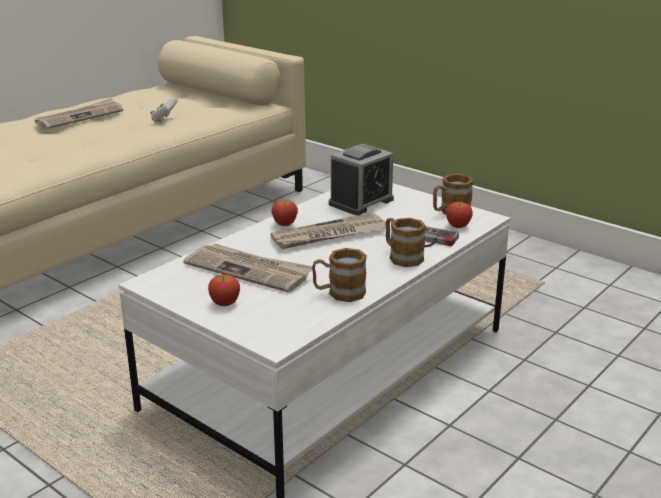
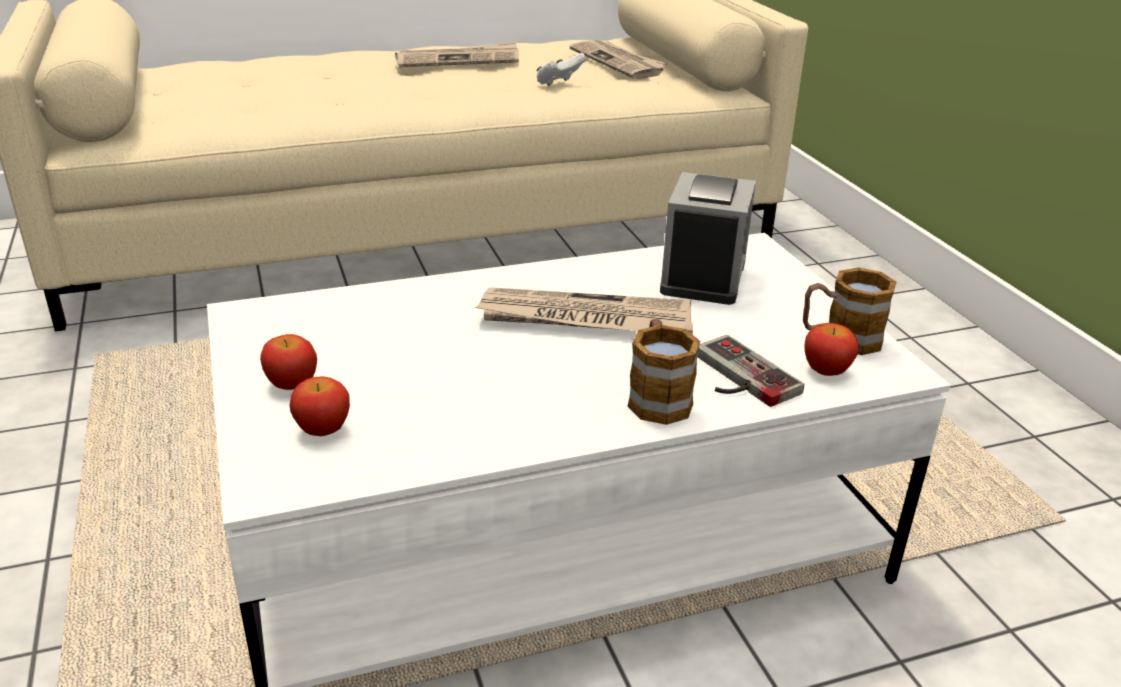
camera: 30 degrees right, 5 degrees up
newspaper [183,243,312,293] -> newspaper moved to [570,40,668,79]
apple [271,200,298,226] -> apple moved to [290,376,350,436]
mug [312,248,367,302] -> none
alarm clock [329,144,394,215] -> alarm clock turned 60 degrees counterclockwise [660,172,756,305]

